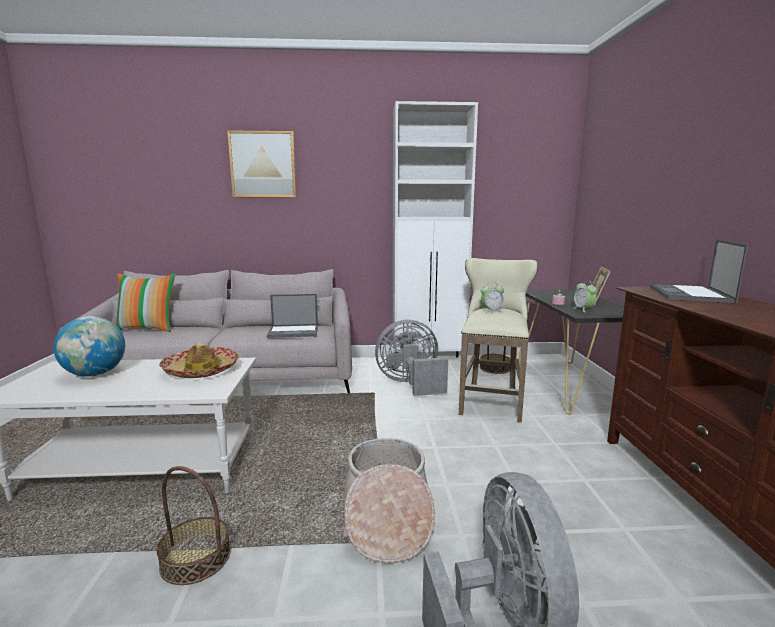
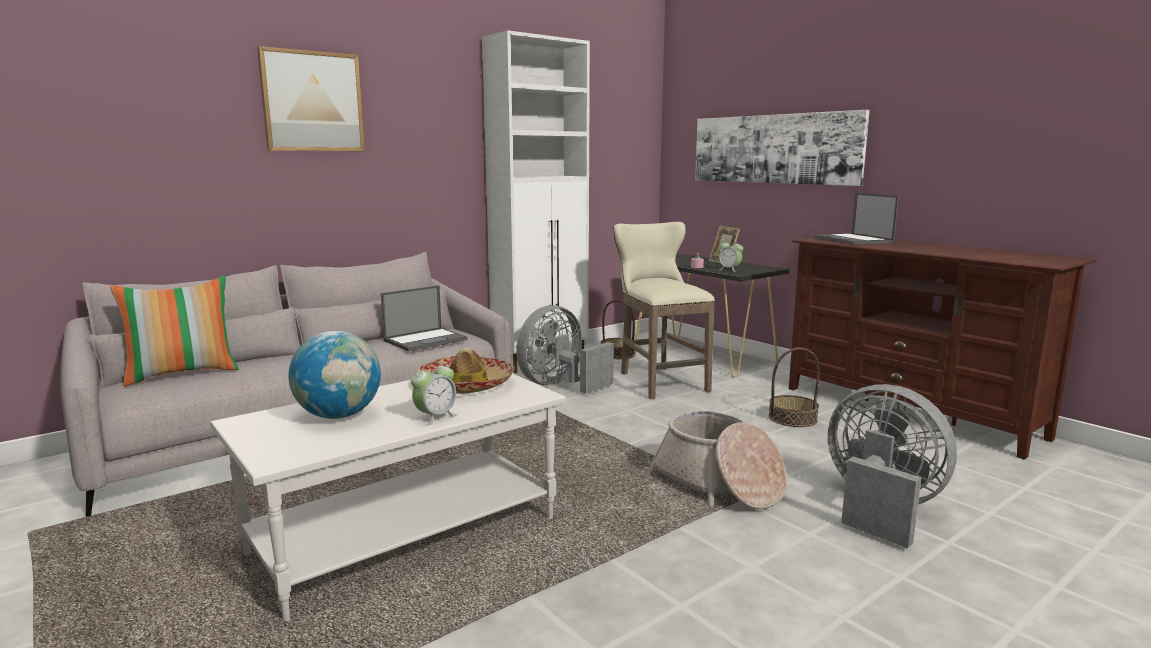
camera: 35 degrees left, 0 degrees up
basket [157,466,231,585] -> basket moved to [768,348,820,427]
alarm clock [481,282,504,313] -> alarm clock moved to [411,360,458,426]
none -> picture [695,110,870,186]

